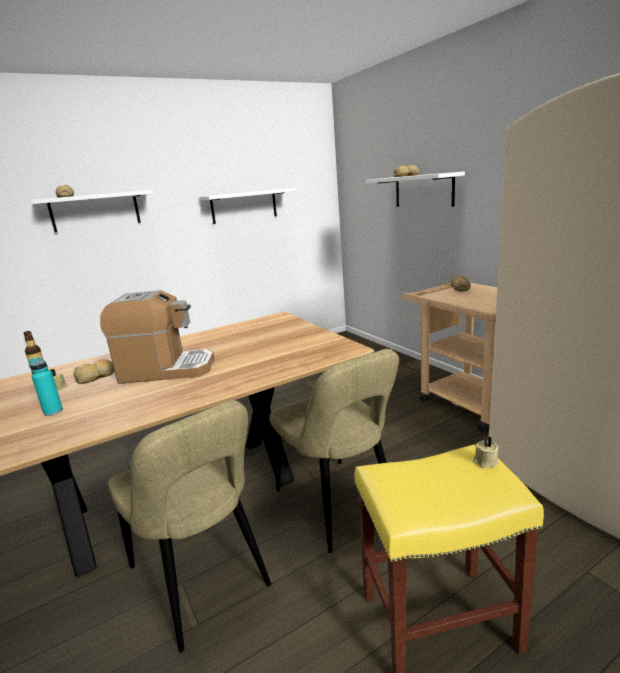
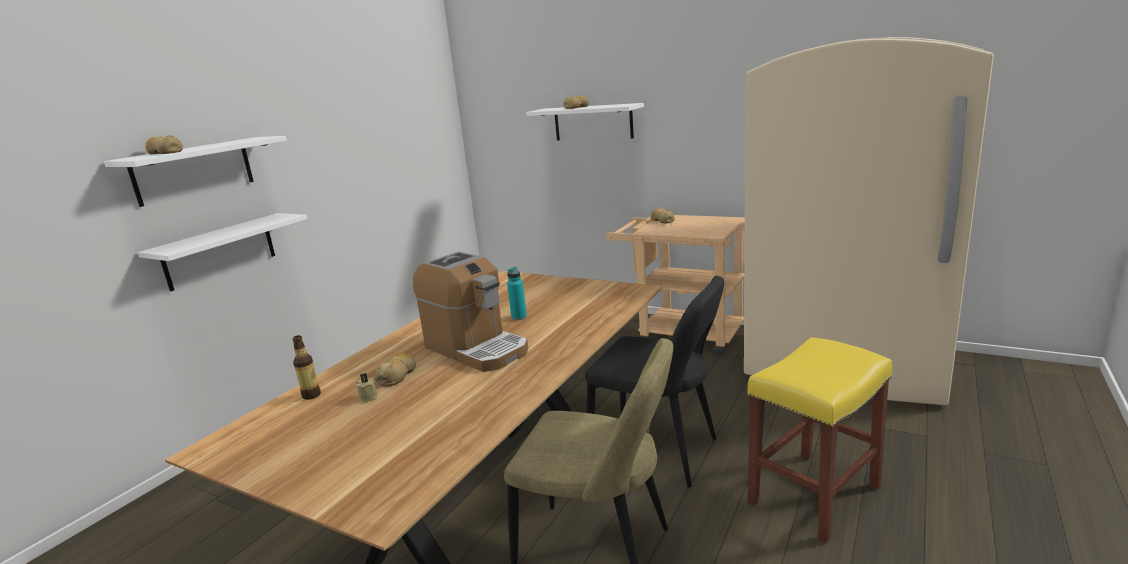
camera: 30 degrees left, 0 degrees up
turquoise bottle [28,357,63,416] -> turquoise bottle moved to [507,267,527,320]
coffee machine [100,290,214,384] -> coffee machine turned 75 degrees clockwise [413,251,528,372]
white shelf [199,188,295,224] -> white shelf moved to [138,213,307,291]
beige chair [269,349,399,553] -> black chair [585,276,724,487]
beige candle [473,436,498,468] -> none

